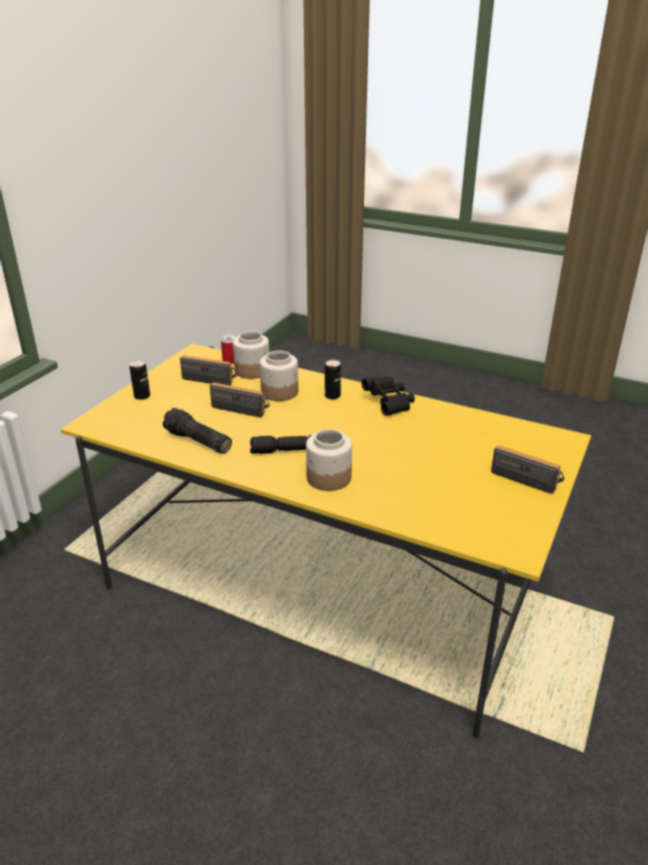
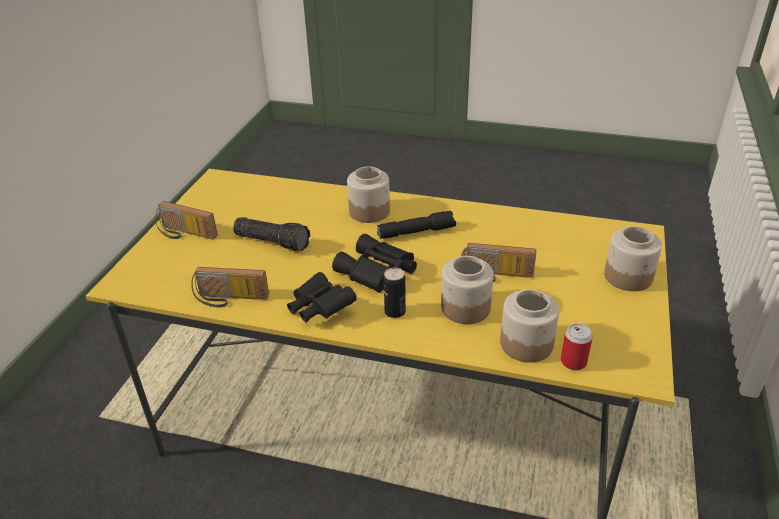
camera: 170 degrees right, 5 degrees up
can [129,360,150,400] -> jar [604,226,662,291]
flashlight [163,408,232,454] -> flashlight moved to [233,217,310,251]
radio [180,355,237,385] -> radio moved to [191,267,269,307]
none -> black binoculars [332,234,417,293]

